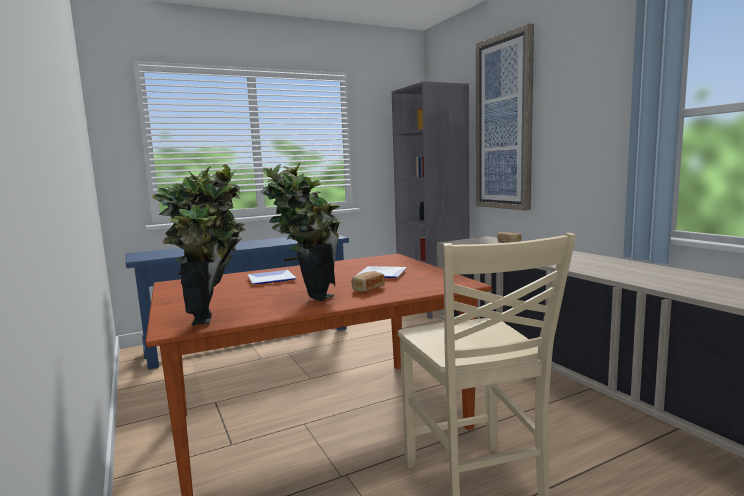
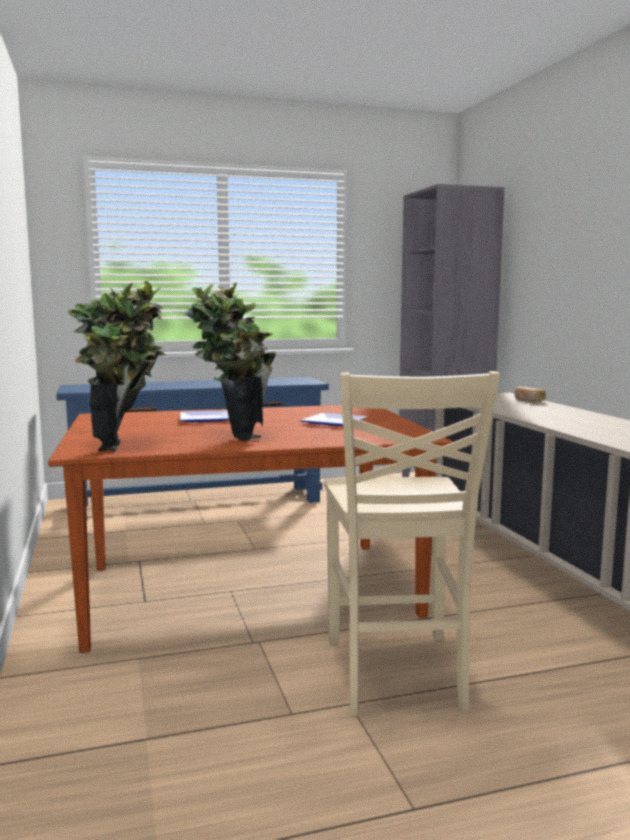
camera: 10 degrees right, 0 degrees up
bread [351,271,385,292] -> none
picture [476,23,534,210] -> none

